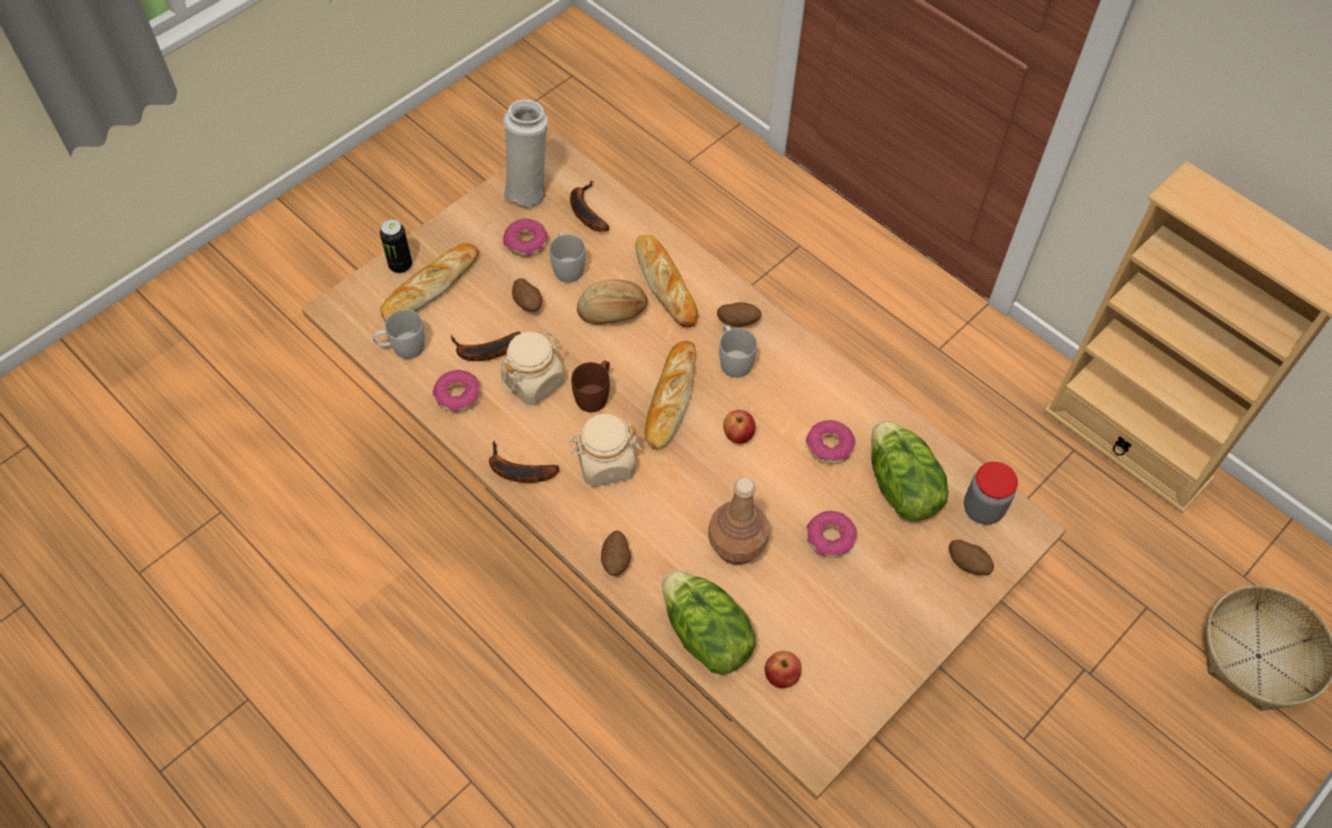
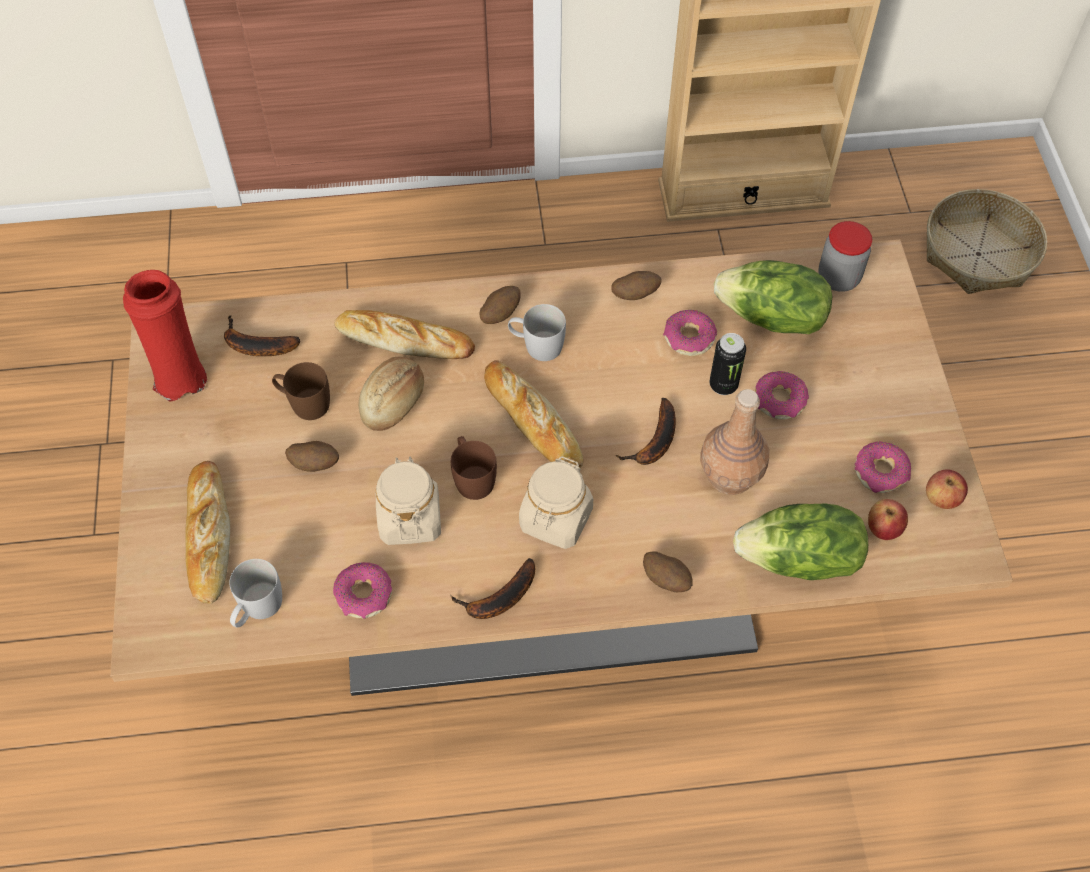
camera: 50 degrees left, 0 degrees up
can [380,219,412,274] -> can moved to [709,333,746,395]
banana [451,332,521,361] -> banana moved to [616,398,676,465]
white vase [503,99,548,209] -> red vase [123,270,207,402]
donut [503,218,548,257] -> donut moved to [854,441,911,493]
white mug [549,232,586,283] -> brown mug [272,362,330,420]
apple [723,410,756,444] -> apple moved to [926,469,968,509]
potato [949,540,994,575] -> potato moved to [611,271,661,300]

